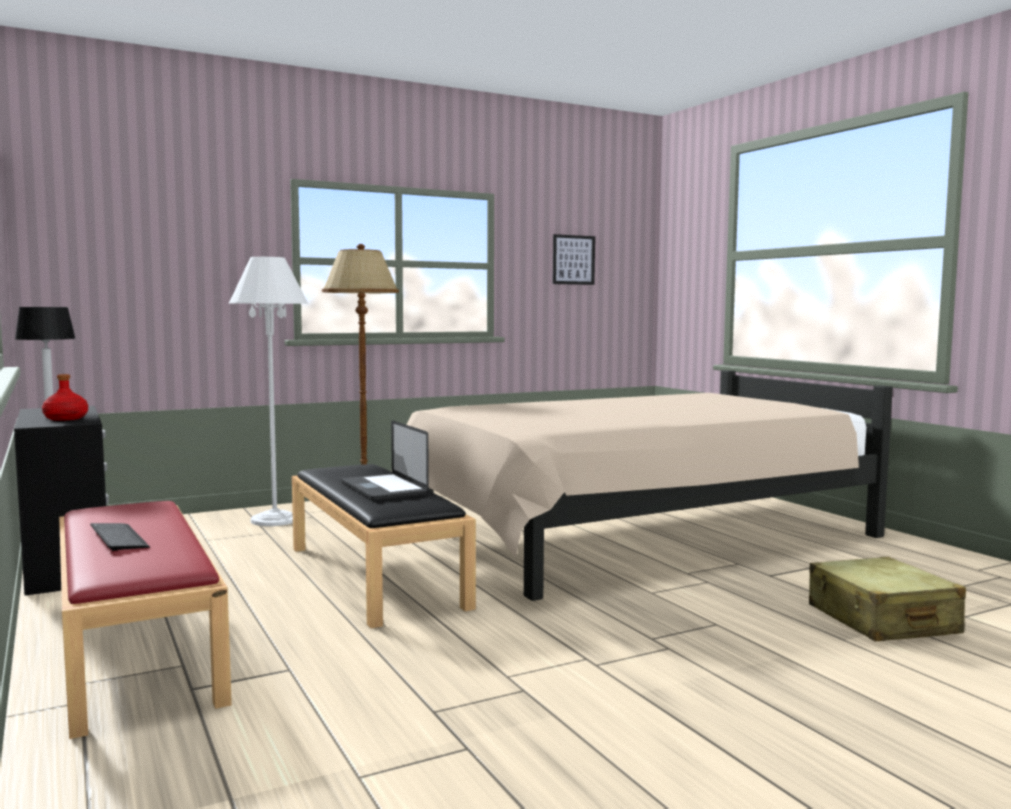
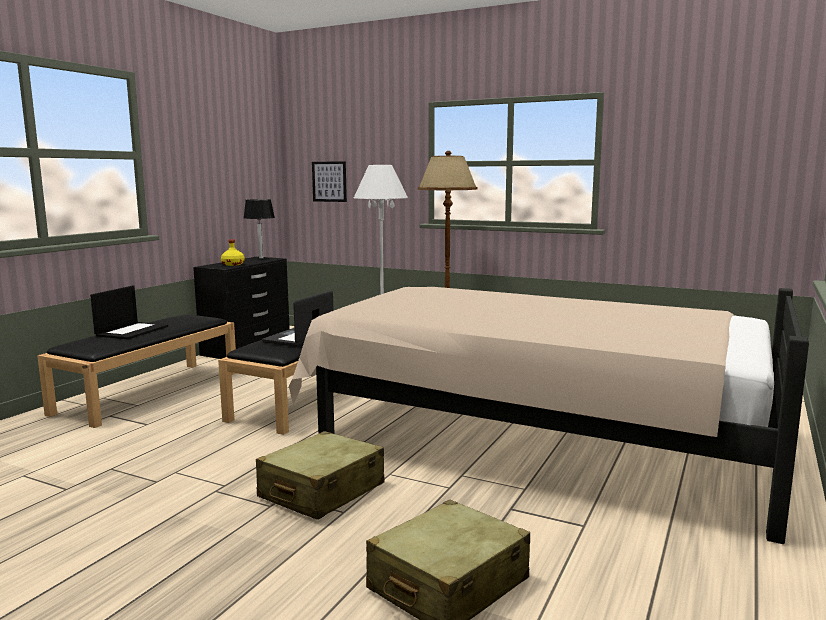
camera: 55 degrees right, 5 degrees up
red bottle [42,374,88,421] -> yellow bottle [221,240,245,266]
red bench [59,501,232,739] -> black bench [37,314,236,428]
keyboard [90,523,150,552] -> laptop [90,286,168,339]
picture [553,234,595,285] -> picture moved to [312,161,347,202]
none -> beige suitcase [256,431,384,520]

